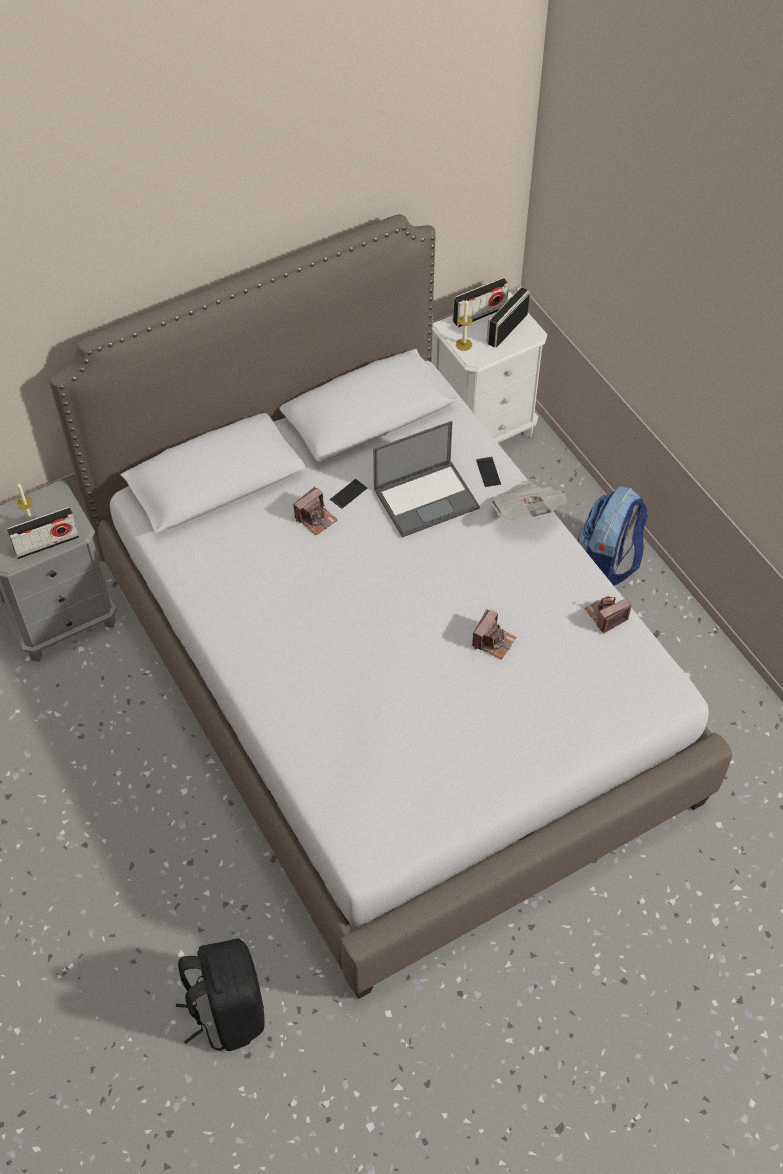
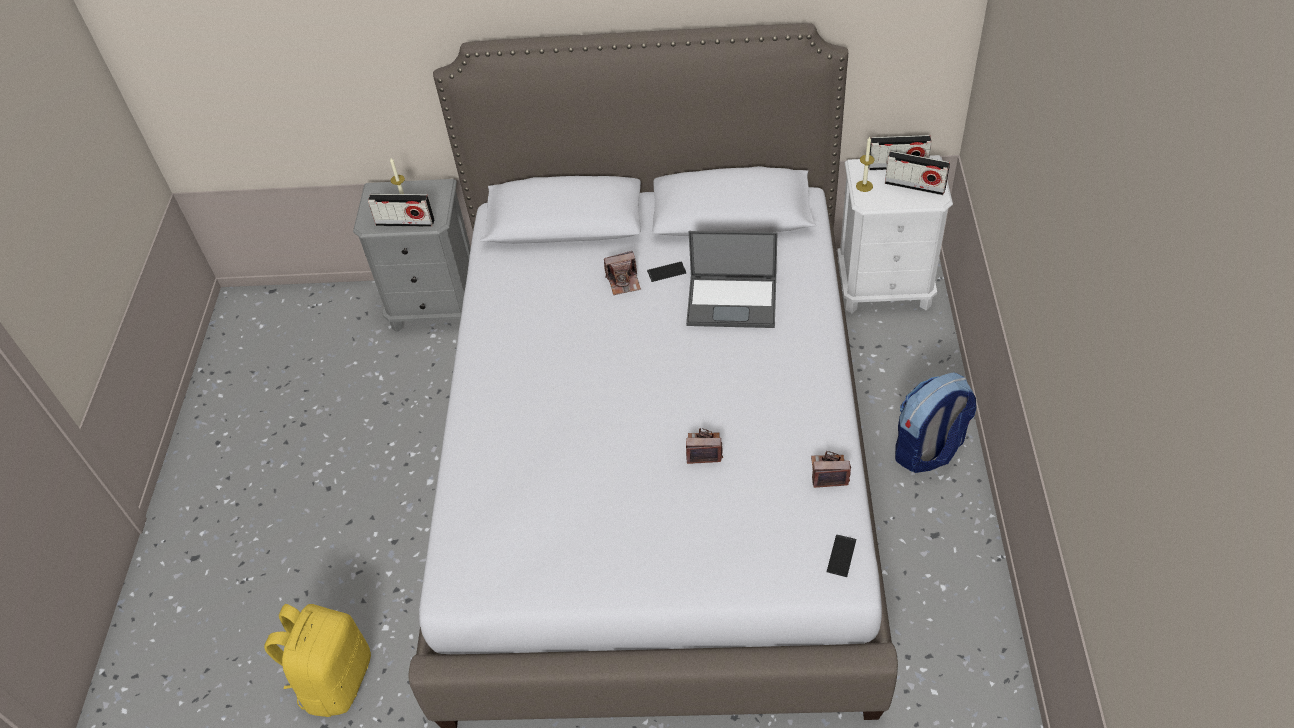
camera: 35 degrees right, 5 degrees down
black backpack [176,938,265,1051] -> yellow backpack [264,604,371,717]
camera [472,609,516,659] -> camera turned 150 degrees counterclockwise [686,428,723,464]
phone [476,457,501,487] -> phone moved to [827,534,856,577]
radio [486,286,530,348] -> radio turned 135 degrees counterclockwise [885,151,950,195]
newspaper [490,480,567,520] -> none

